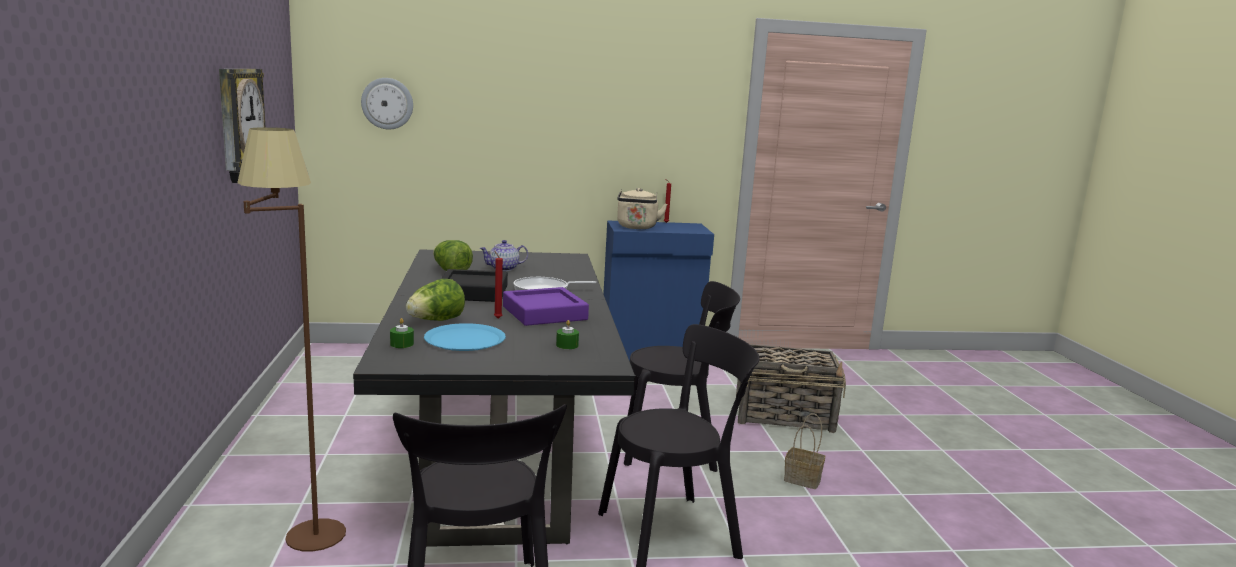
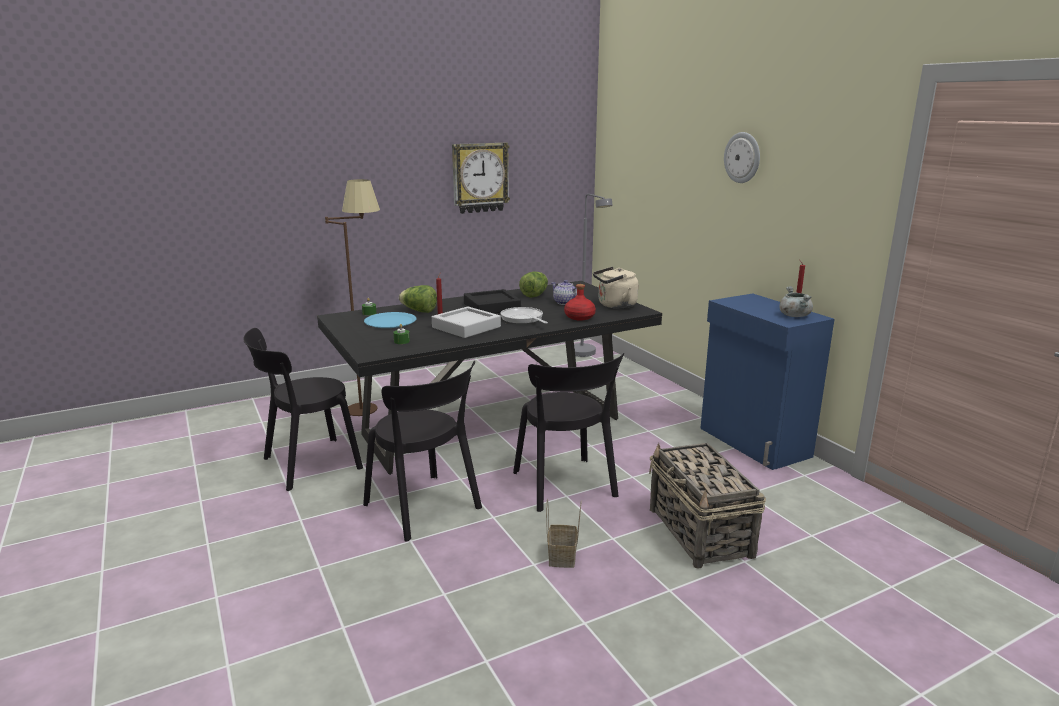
camera: 70 degrees right, 5 degrees up
wall clock [361,78,413,130] -> wall clock moved to [724,132,760,183]
purple tray [503,287,589,326] -> grey tray [432,306,501,338]
beige kettle [617,188,667,229] -> beige kettle moved to [593,267,638,309]
none -> red bottle [564,284,596,320]
none -> grey floor lamp [574,194,613,357]
none -> grey cooking pot [780,286,813,317]

